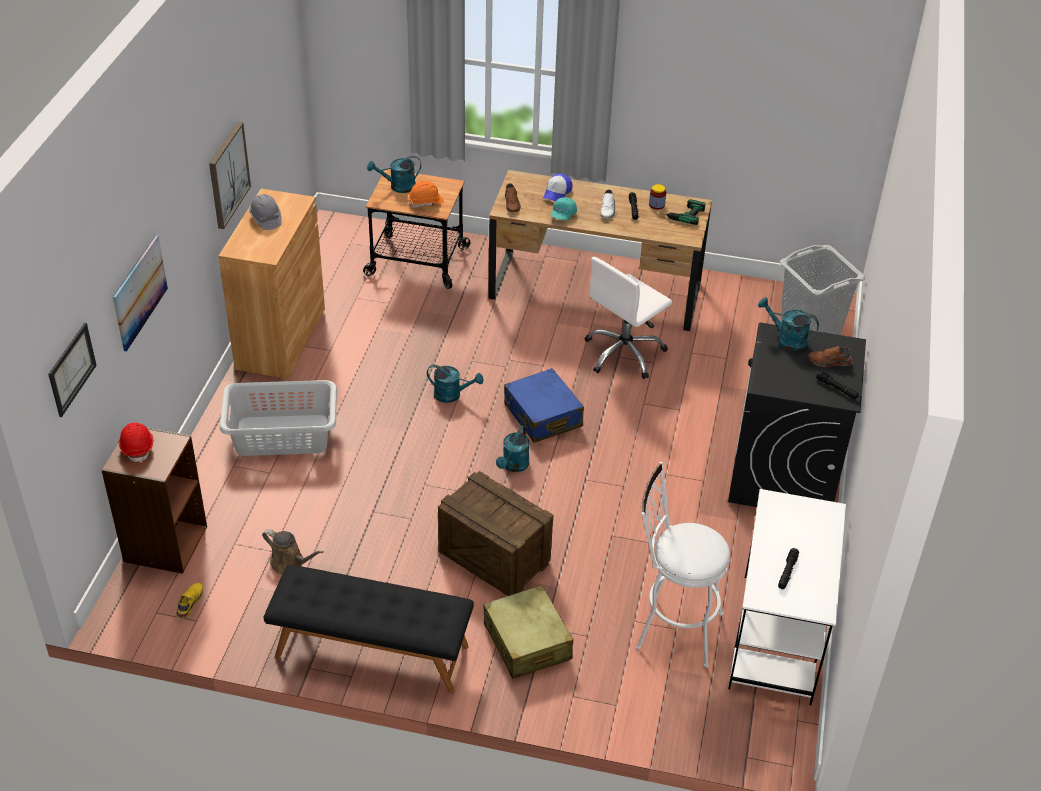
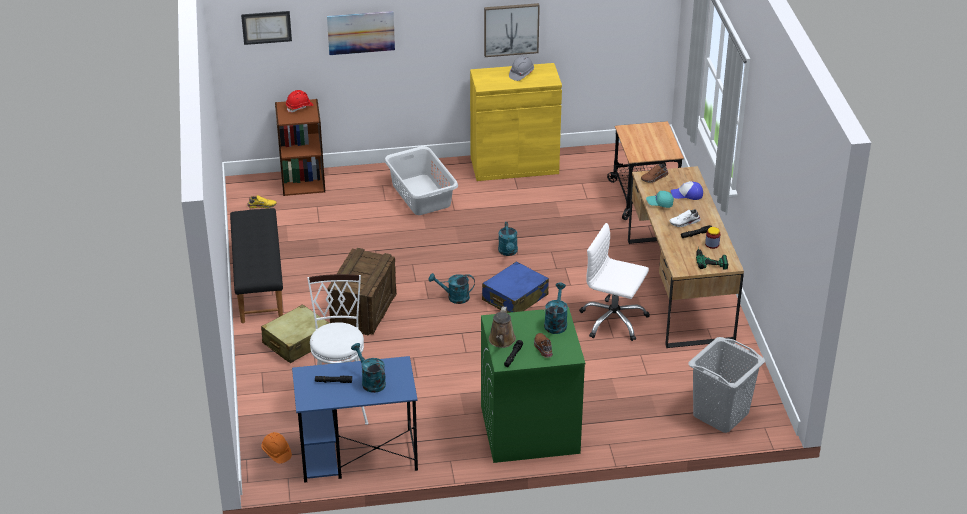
camera: 70 degrees right, 5 degrees down
brown cabinet [219,189,325,379] -> yellow cabinet [470,63,562,181]
brown watering can [262,529,324,574] -> brown watering can moved to [489,307,516,348]
turquoise watering can [367,156,421,193] -> turquoise watering can moved to [351,343,386,393]
orange hard hat [409,181,444,208] -> orange hard hat moved to [261,432,292,464]
black washing machine [728,322,866,507] -> green washing machine [481,307,586,463]
white desk [728,489,846,705] -> blue desk [292,356,418,483]

